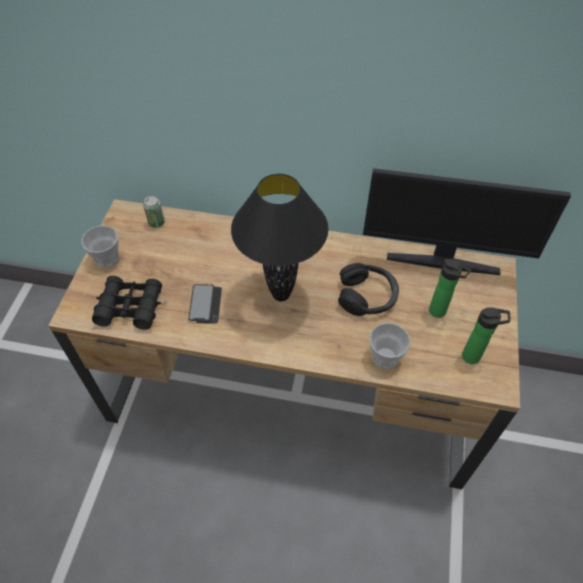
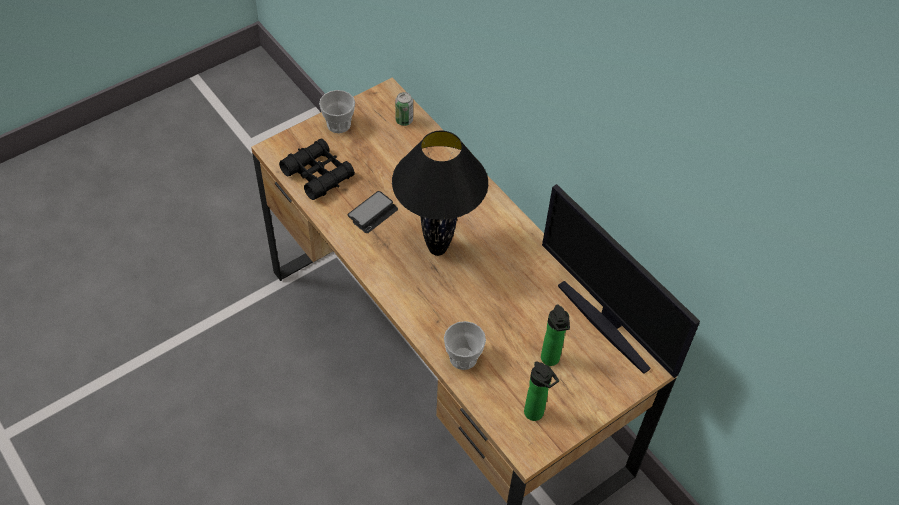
camera: 40 degrees right, 0 degrees up
black headphones [338,263,399,316] -> none

